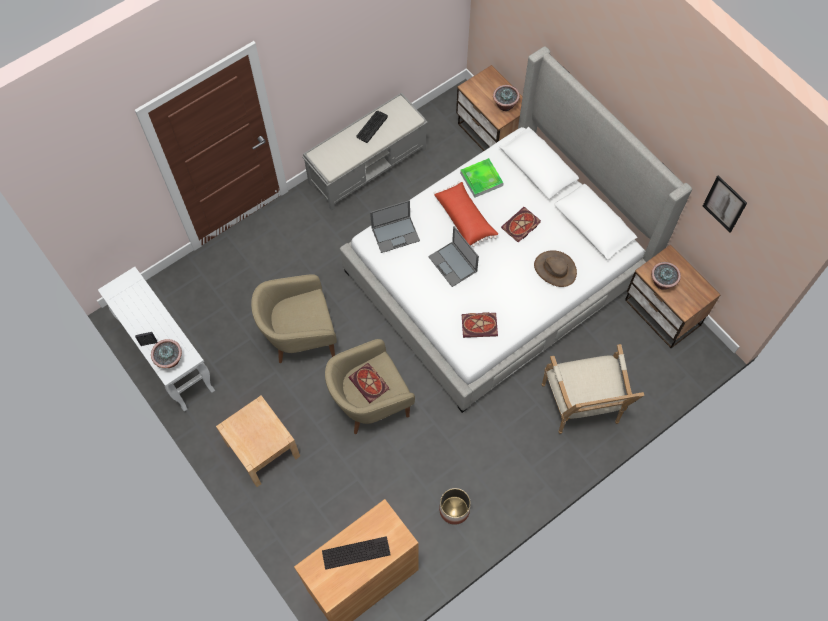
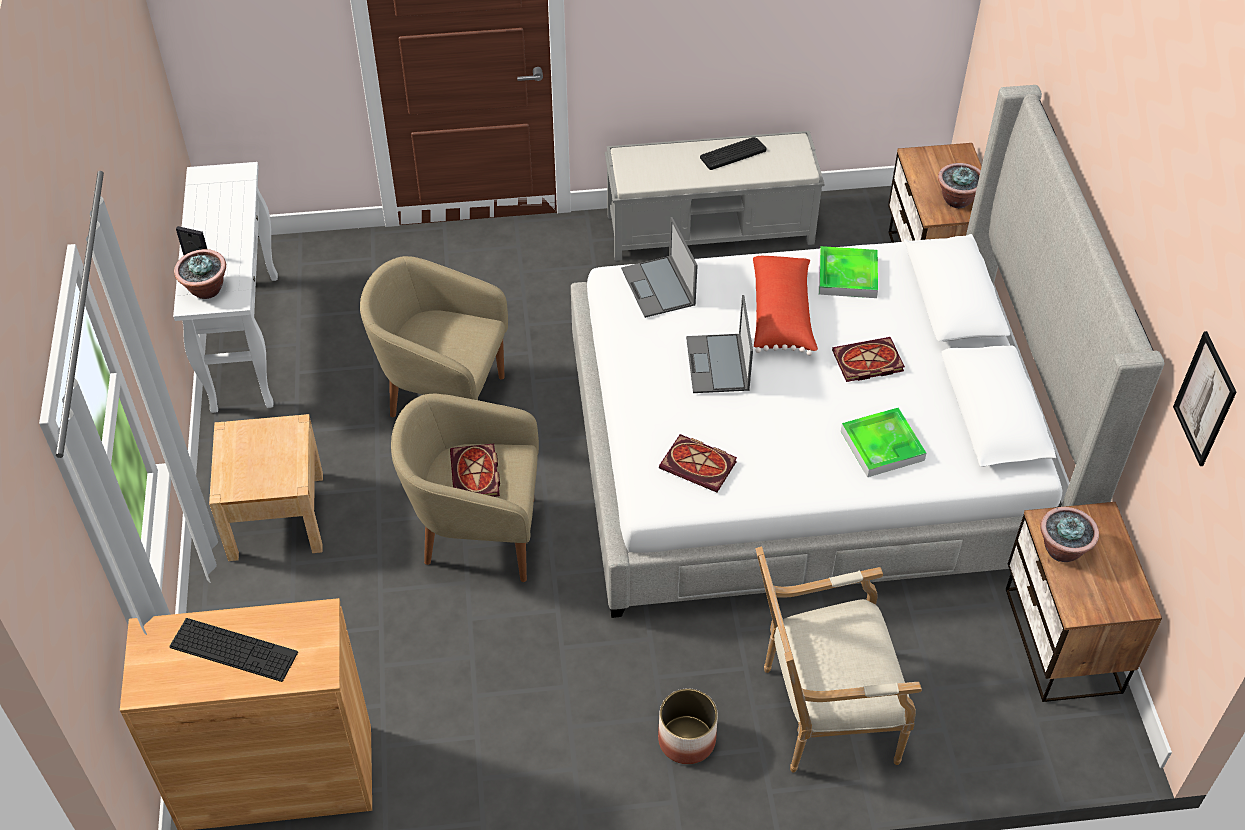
camera: 30 degrees right, 15 degrees down
laptop [370,200,420,253] -> laptop turned 60 degrees clockwise [621,217,698,318]
planter [439,488,471,525] -> planter moved to [658,688,718,764]
brown hat [534,250,577,287] -> tray [841,407,926,477]
armchair [542,344,644,434] -> armchair turned 60 degrees clockwise [755,546,922,772]

